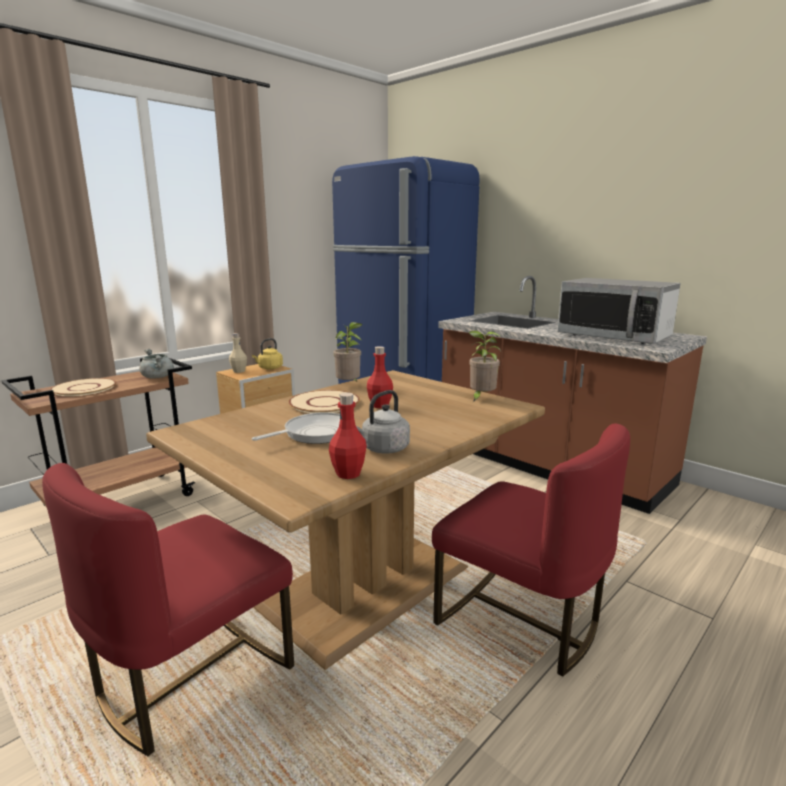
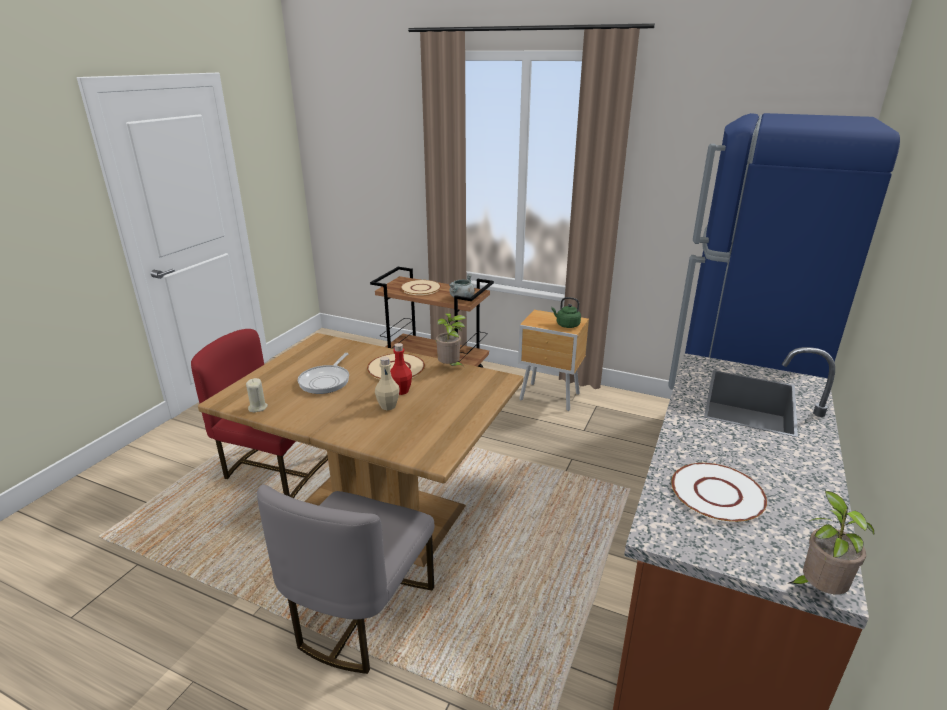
camera: 70 degrees right, 10 degrees up
beige bottle [229,333,247,373] -> beige bottle moved to [375,357,400,410]
yellow kettle [252,338,283,370] -> green kettle [551,297,581,328]
frying pan [252,412,340,444] -> frying pan turned 75 degrees clockwise [298,353,349,394]
red bottle [329,393,367,479] -> beige candle [246,378,268,412]
grey kettle [356,390,410,453] -> none
red chair [432,424,630,677] -> grey chair [257,485,435,674]
potted plant [468,330,501,402] -> potted plant moved to [789,490,874,594]
microwave [557,278,681,344] -> white plate [671,463,767,522]

